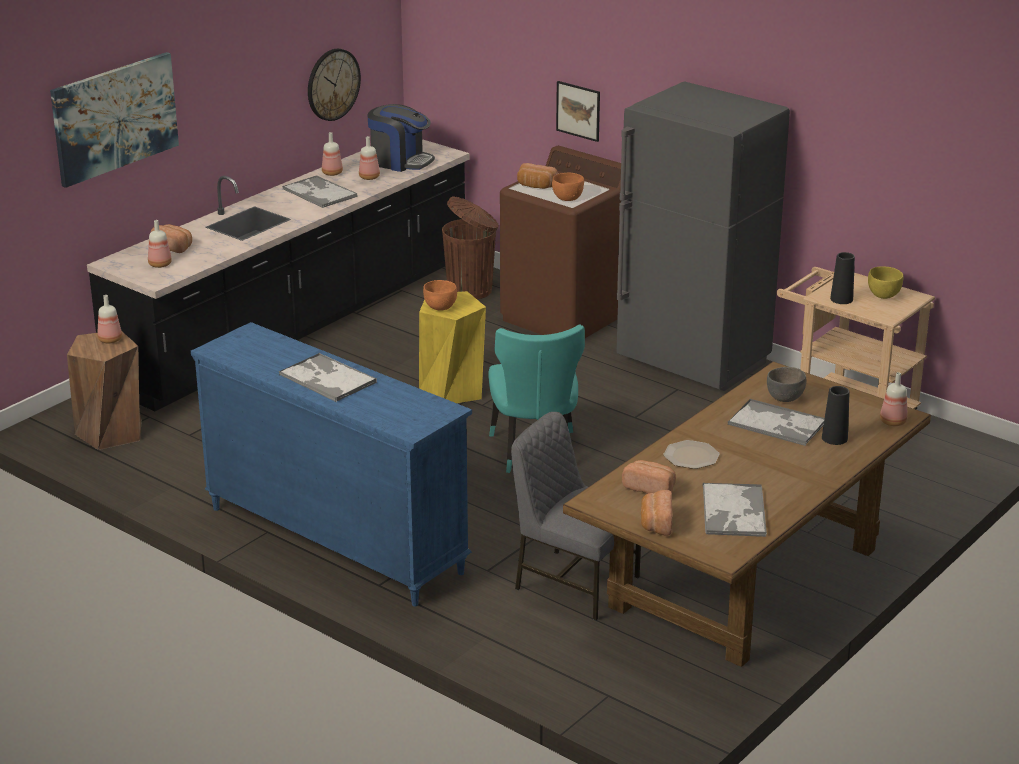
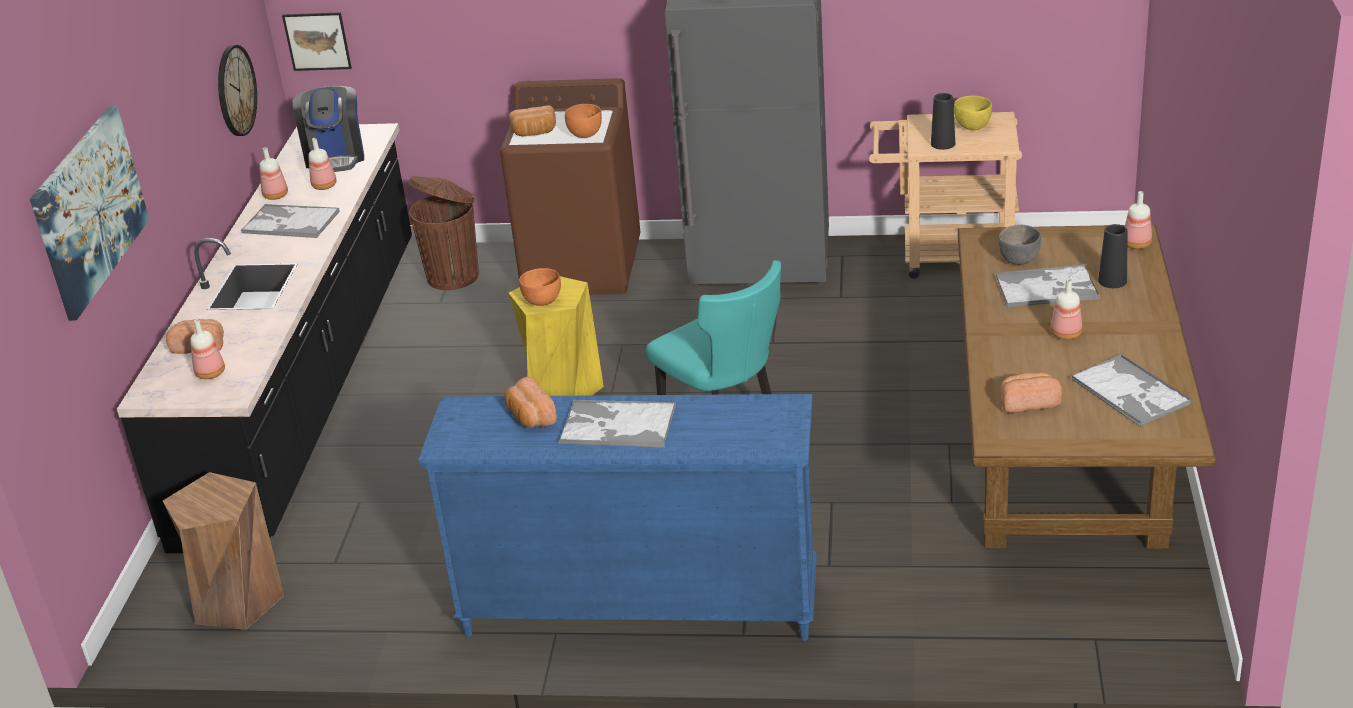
camera: 30 degrees left, 5 degrees up
bottle [97,295,122,343] -> bottle moved to [1051,279,1082,340]
coffee machine [368,104,435,172] -> coffee machine turned 90 degrees clockwise [293,86,364,172]
grey chair [511,412,641,621] -> none
picture [556,81,600,142] -> picture moved to [282,12,352,71]
bread [641,490,672,536] -> bread moved to [505,377,557,428]
plate [663,440,720,469] -> none

